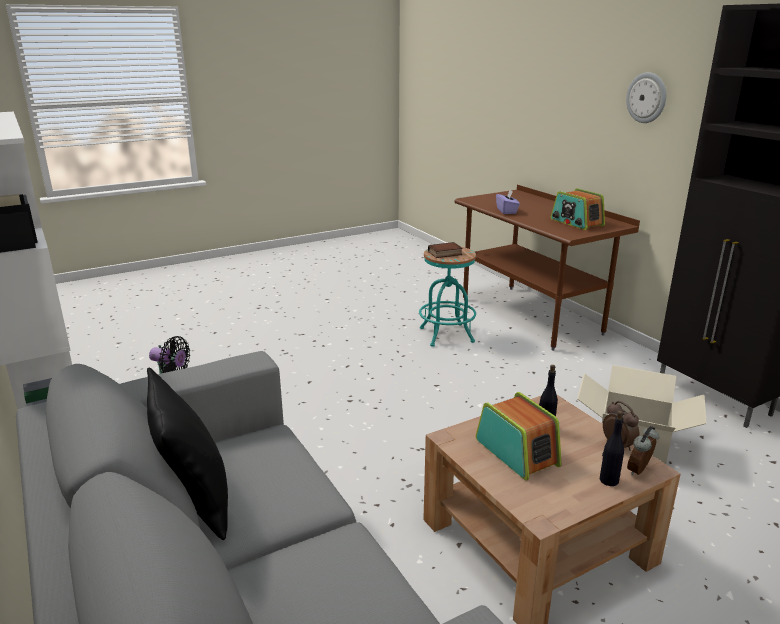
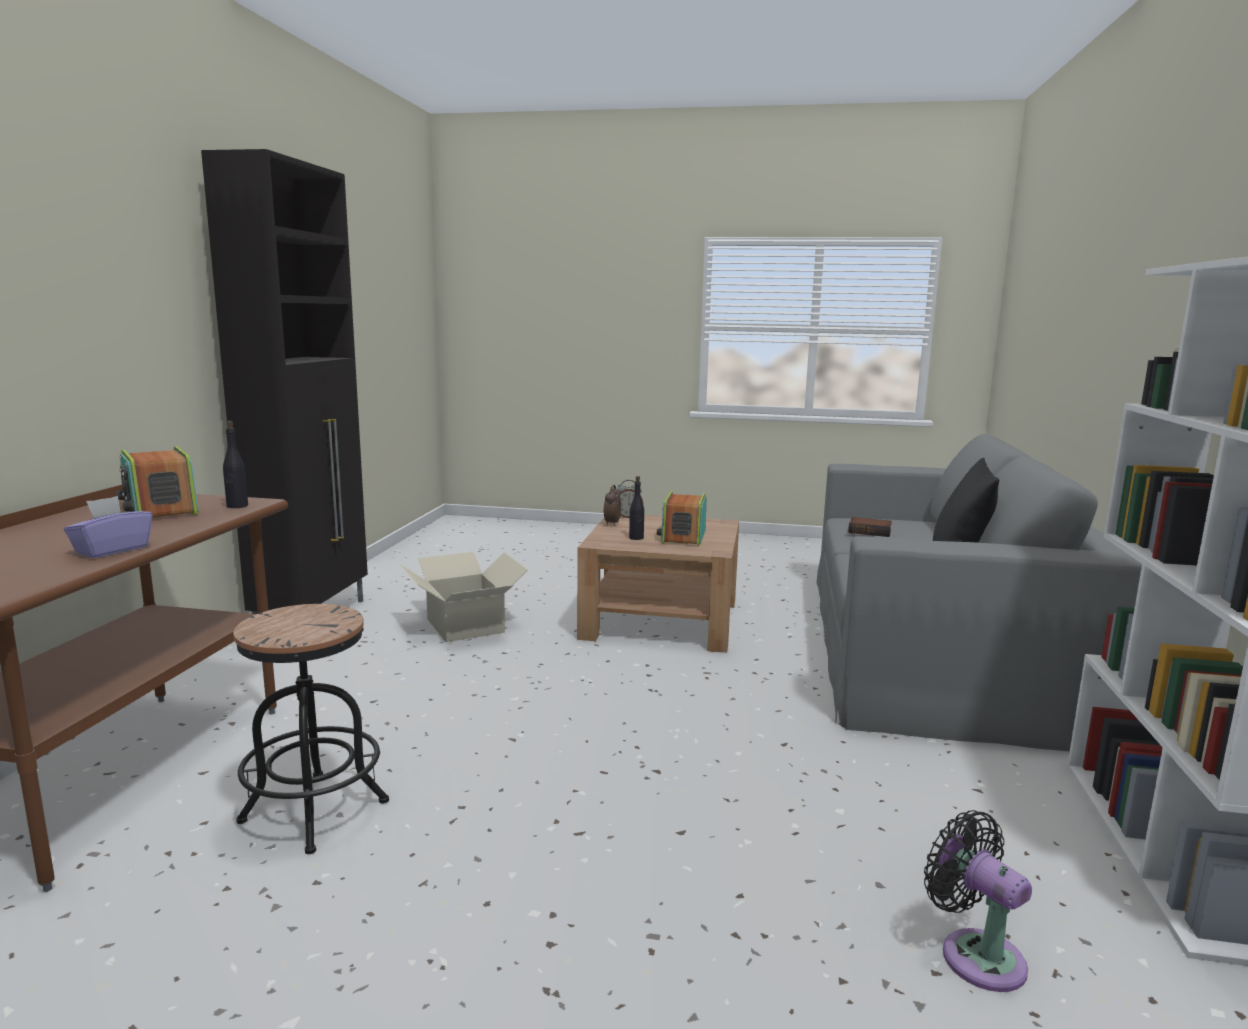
camera: 140 degrees left, 10 degrees down
turquoise stool [419,247,476,347] -> black stool [233,604,389,854]
book [428,242,463,258] -> book moved to [848,517,892,537]
radio [551,188,605,230] -> radio turned 135 degrees clockwise [116,446,199,517]
black bottle [600,411,624,486] -> black bottle moved to [223,421,248,508]
wall clock [626,72,666,123] -> none

